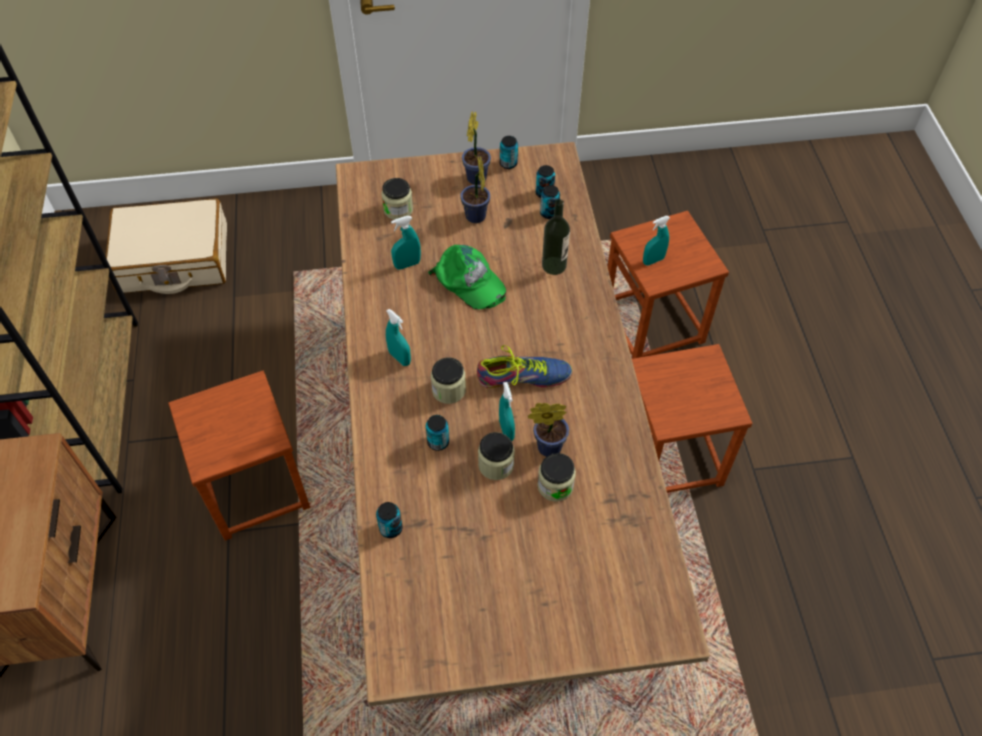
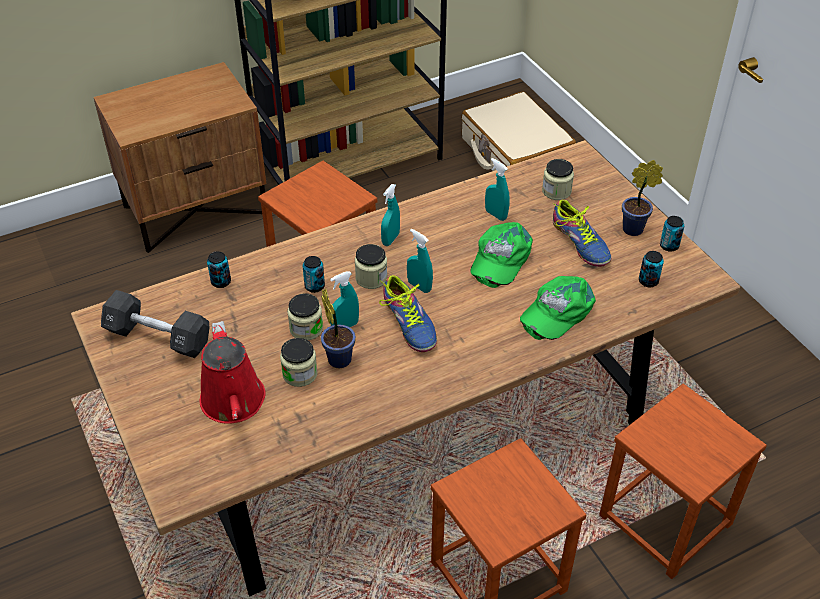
camera: 70 degrees right, 10 degrees down
potted plant [460,156,490,223] -> shoe [553,199,611,267]
can [540,185,560,219] -> none
bottle [542,199,570,275] -> green cap [520,276,596,340]
turquoise spray bottle [643,216,670,265] -> turquoise spray bottle moved to [407,229,433,293]
none -> black dumbbell [101,290,210,358]
none -> red watering can [200,321,266,424]

